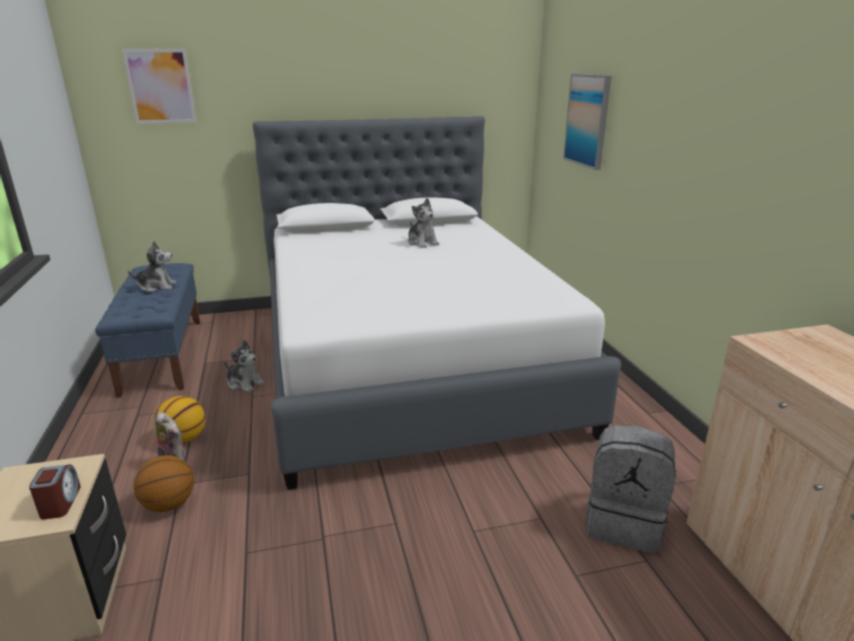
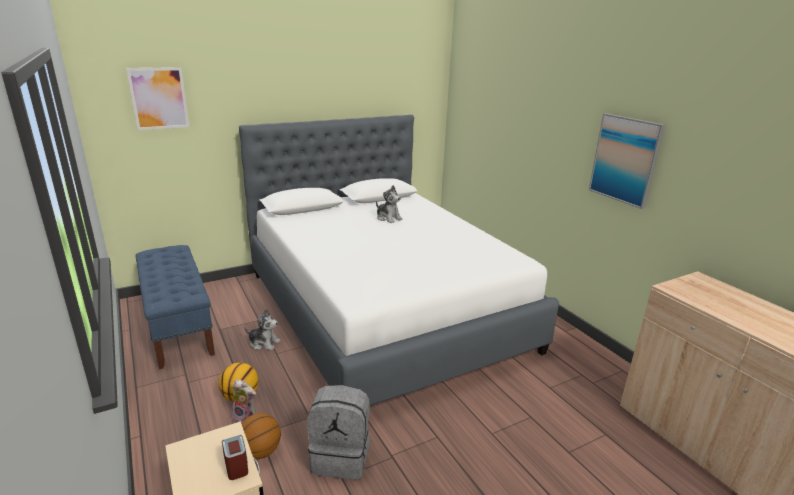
camera: 15 degrees left, 0 degrees up
plush toy [128,241,177,292] -> none
picture [563,74,611,170] -> picture moved to [589,113,665,209]
grey backpack [586,425,676,554] -> grey backpack moved to [307,385,370,480]

